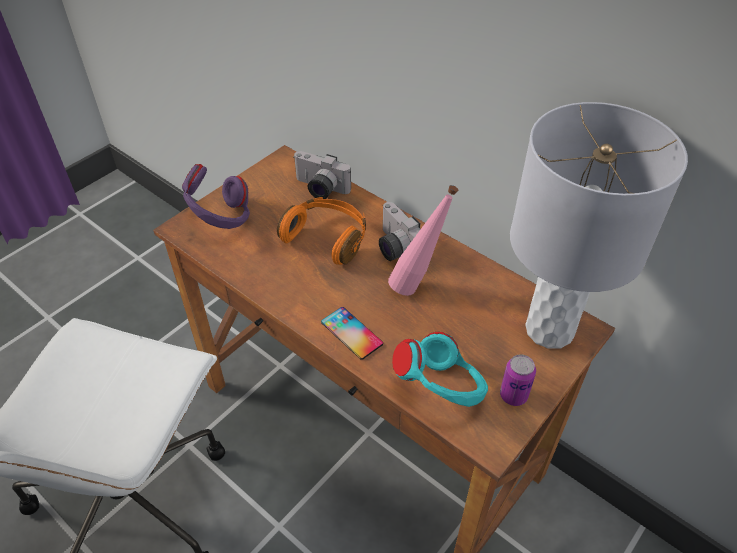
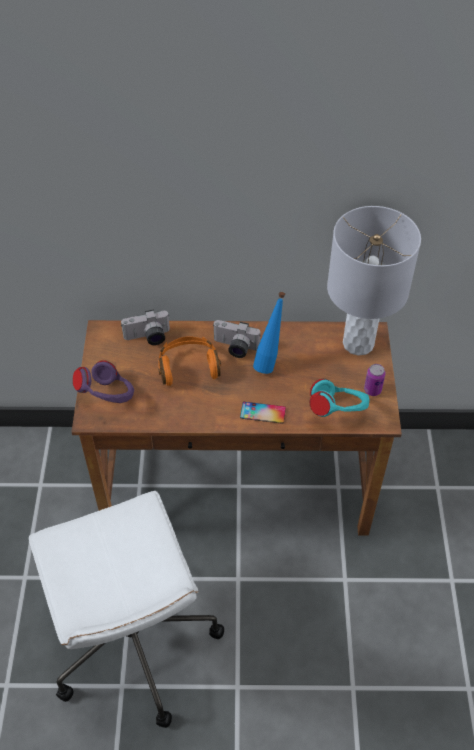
camera: 40 degrees left, 5 degrees up
pink bottle [388,185,458,296] -> blue bottle [253,292,285,374]

